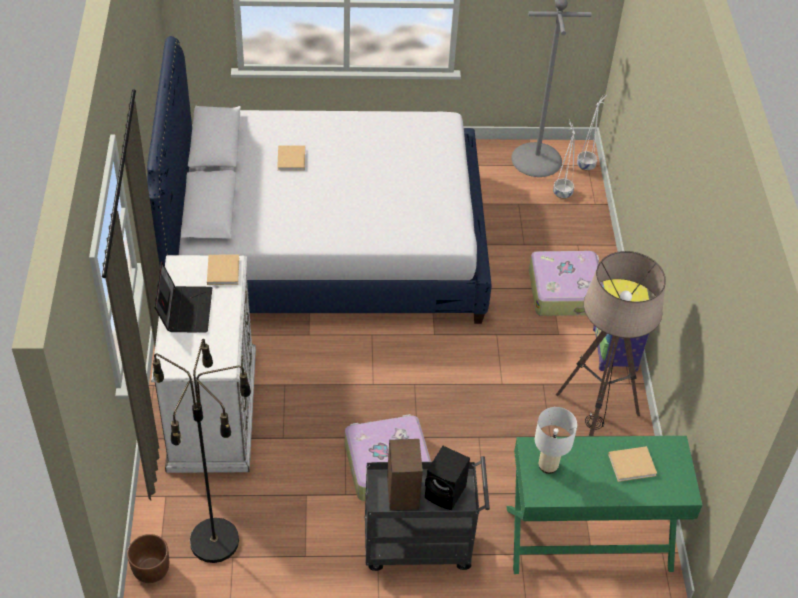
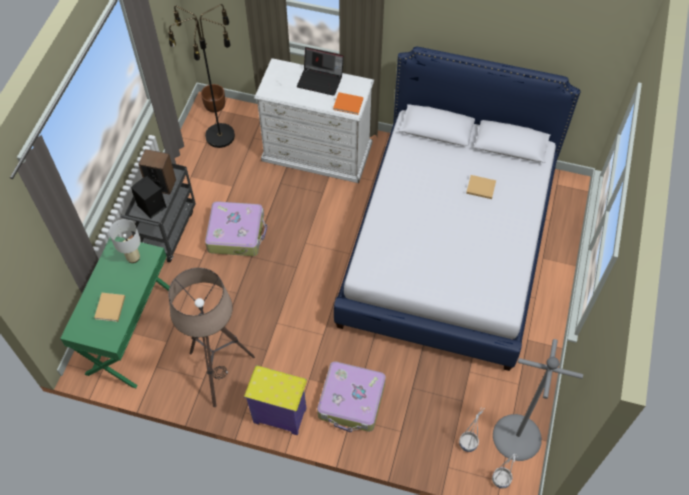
camera: 110 degrees right, 10 degrees up
beige book [207,254,239,285] -> orange book [333,92,363,115]

